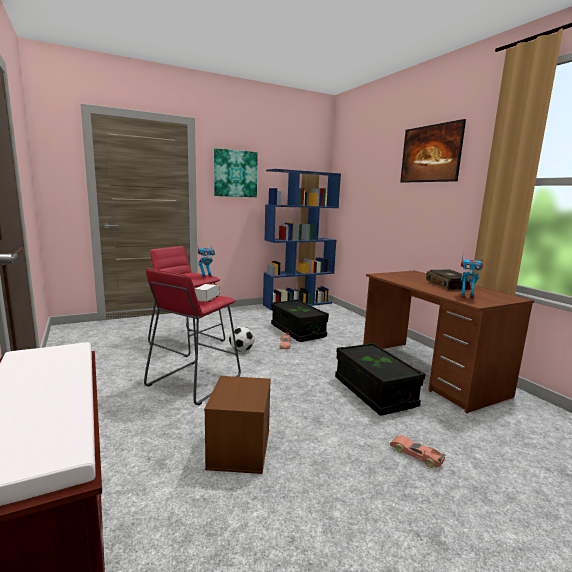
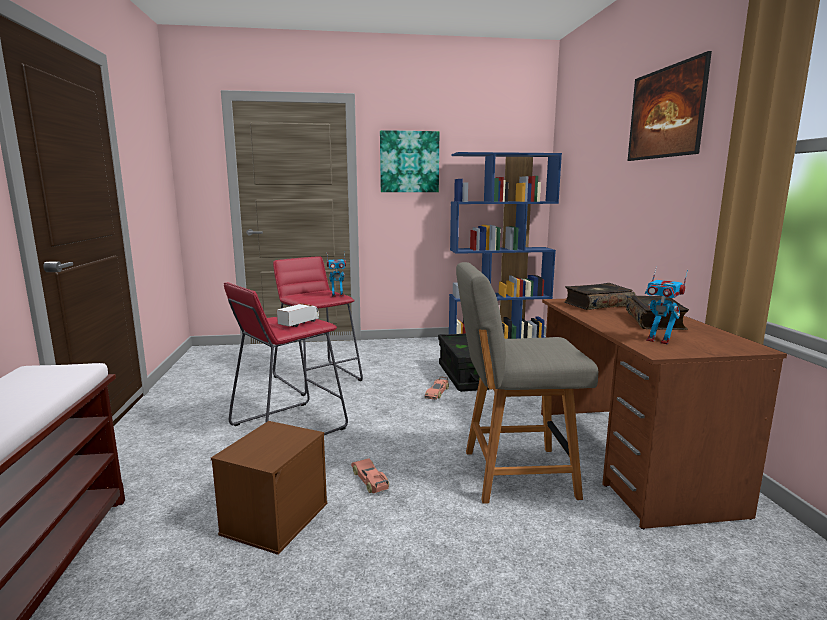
camera: 20 degrees right, 0 degrees up
football [229,327,254,352] -> none
black storage box [335,343,425,416] -> grey chair [456,262,598,504]
toy car [390,436,446,468] -> toy car moved to [351,459,389,494]
none -> book [564,283,636,310]

